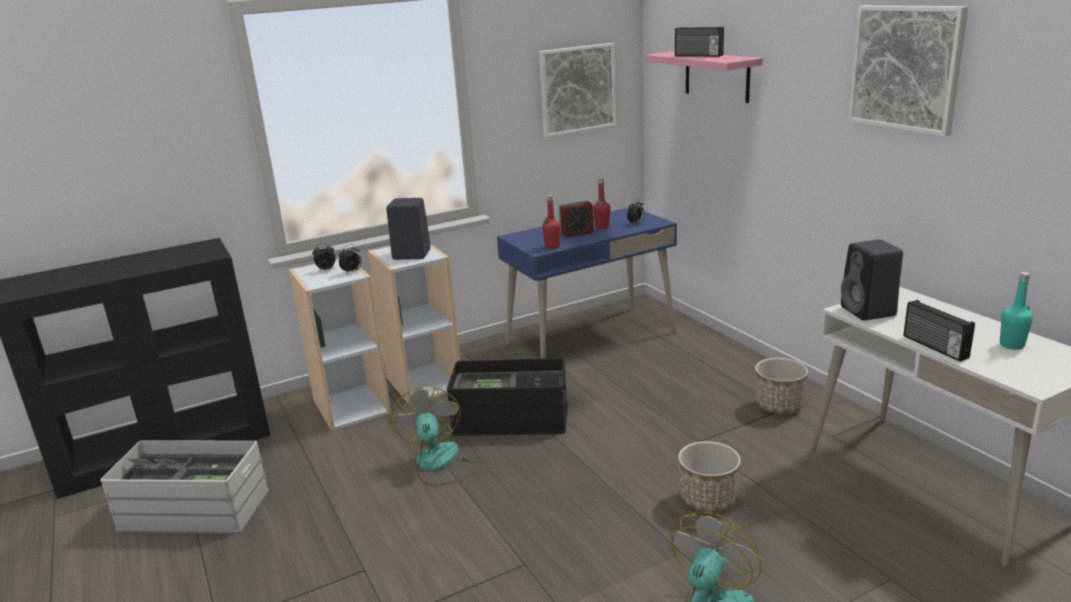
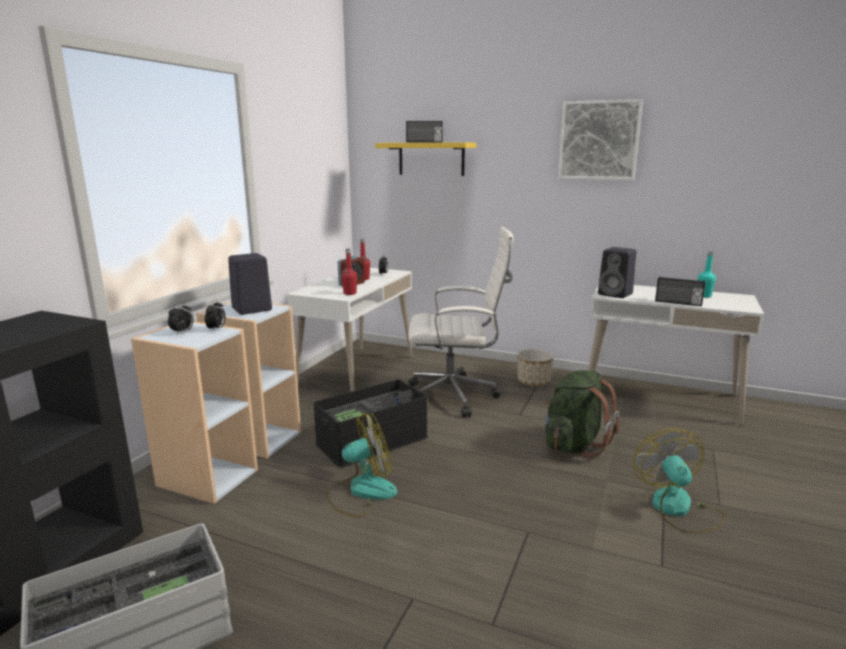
camera: 40 degrees left, 5 degrees down
fan [389,387,482,487] -> fan turned 120 degrees clockwise [326,412,398,517]
blue desk [497,207,677,359] -> white desk [287,268,413,392]
picture [539,43,616,138] -> none
pink shelf [645,51,763,103] -> yellow shelf [375,143,476,176]
planter [678,441,741,513] -> green backpack [545,370,619,458]
none -> white office chair [408,227,514,418]

